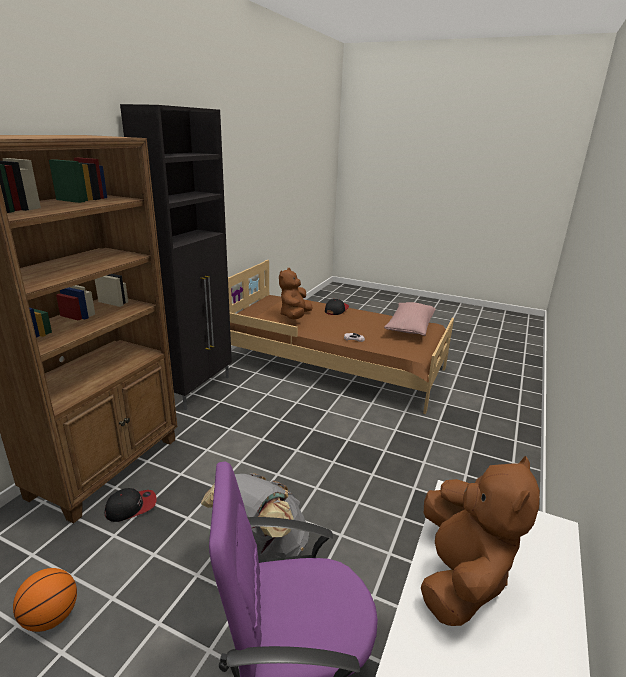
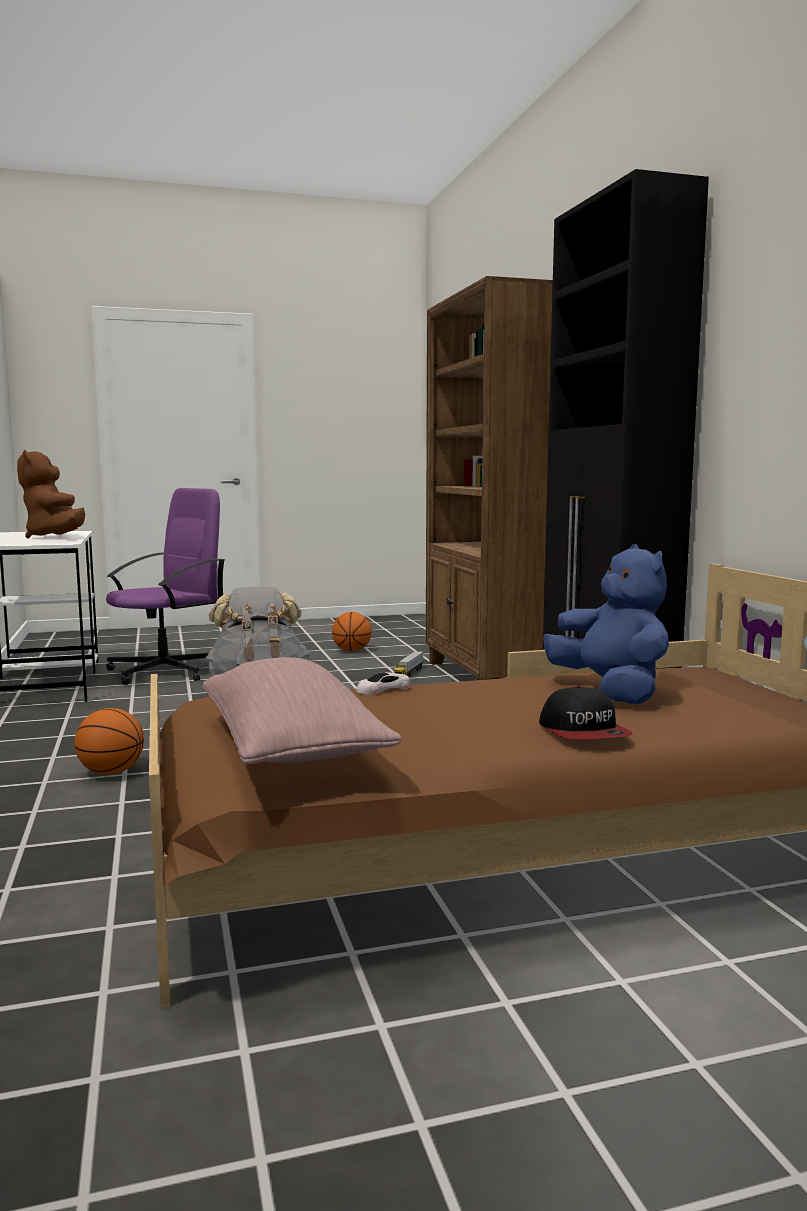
camera: 140 degrees right, 15 degrees down
cap [105,488,156,522] -> toy truck [394,651,424,677]
brown plush toy [279,268,313,320] -> blue plush toy [543,544,669,704]
none -> basketball [74,708,144,775]

